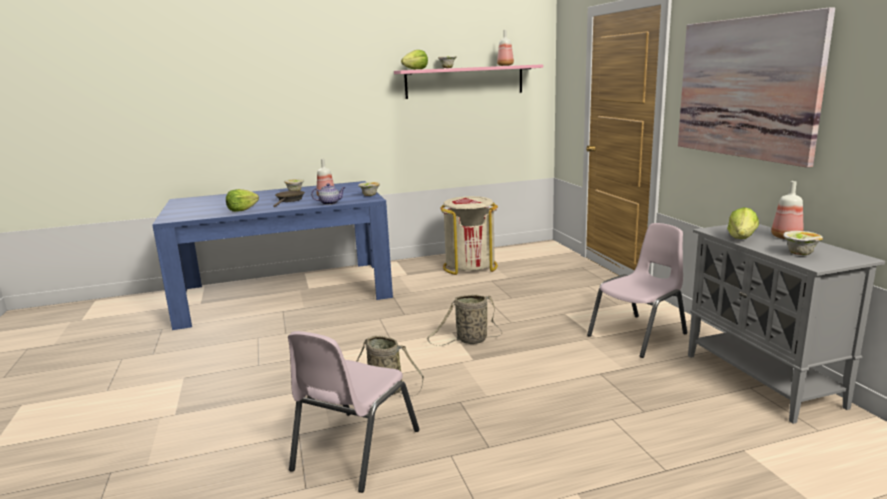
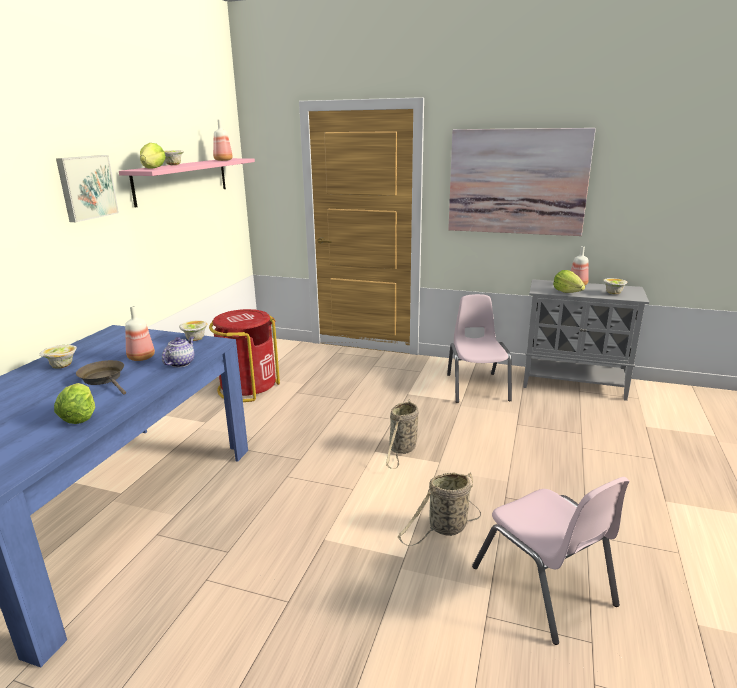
camera: 55 degrees left, 5 degrees up
beige trash can [440,196,498,275] -> red trash can [209,309,280,402]
none -> picture [56,155,119,222]

